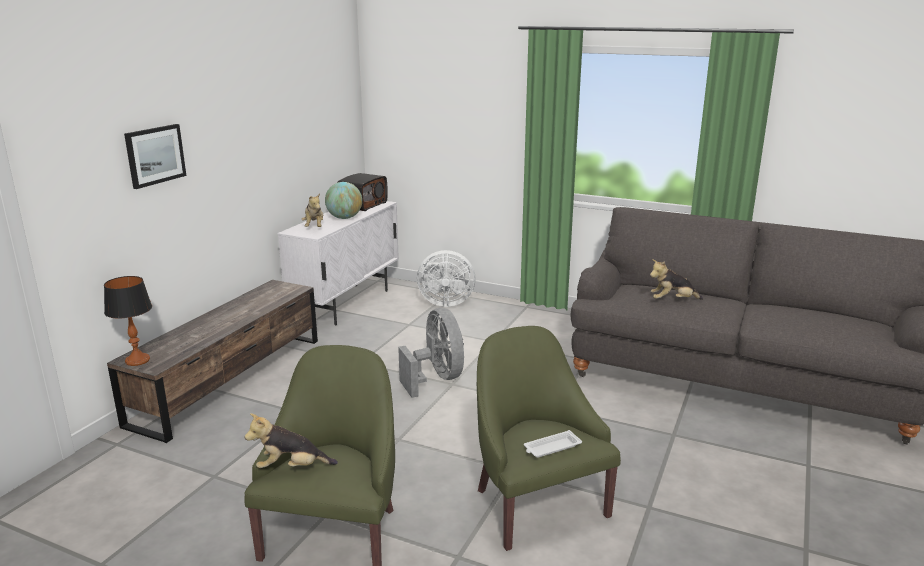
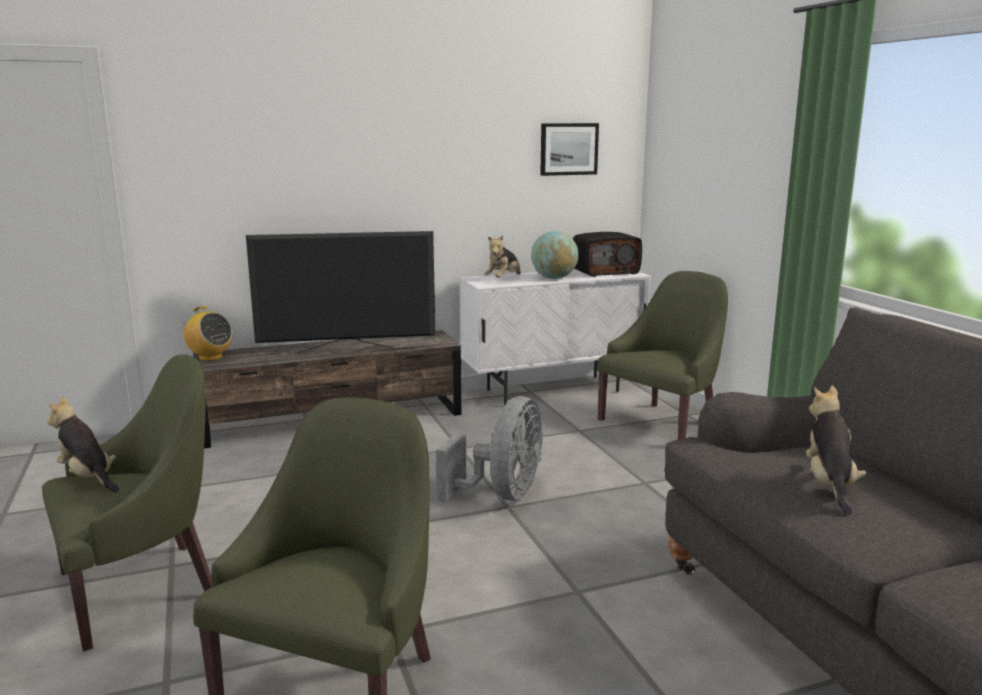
camera: 45 degrees right, 5 degrees down
table lamp [104,276,152,366] -> radio [181,306,232,361]
picture [124,124,186,189] -> picture moved to [540,123,599,176]
white fan [417,250,476,307] -> green armchair [597,271,728,440]
white tray [524,430,582,458] -> none
plush toy [650,259,703,300] -> plush toy turned 60 degrees clockwise [806,385,866,515]
none -> television [246,231,435,355]

